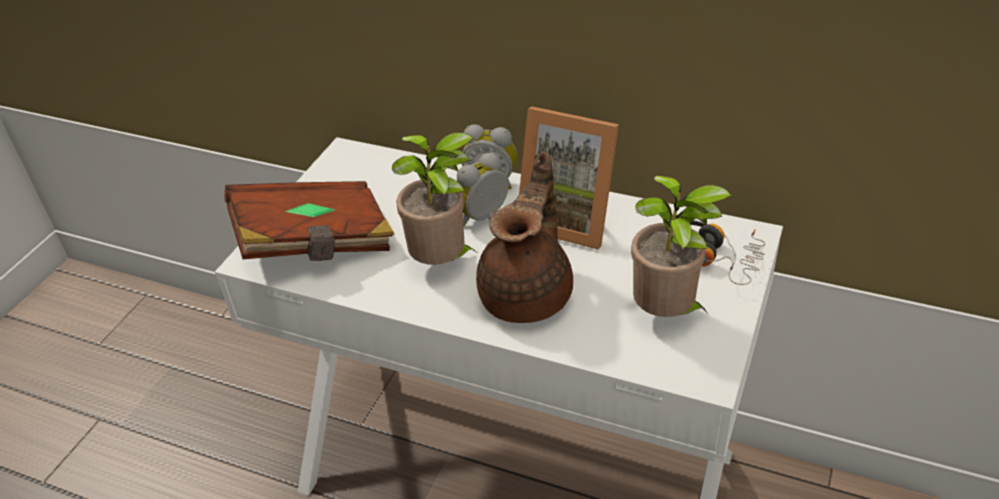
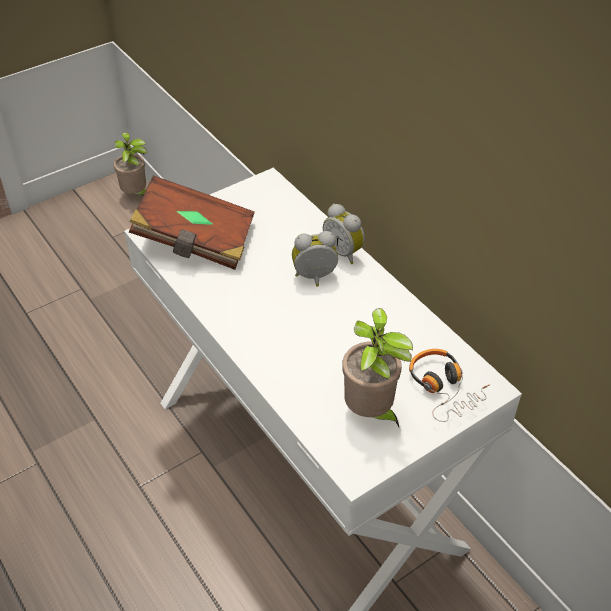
camera: 30 degrees right, 5 degrees up
potted plant [392,132,476,265] -> potted plant moved to [114,132,147,195]
brown teapot [476,152,573,323] -> none
picture frame [519,107,619,250] -> none

